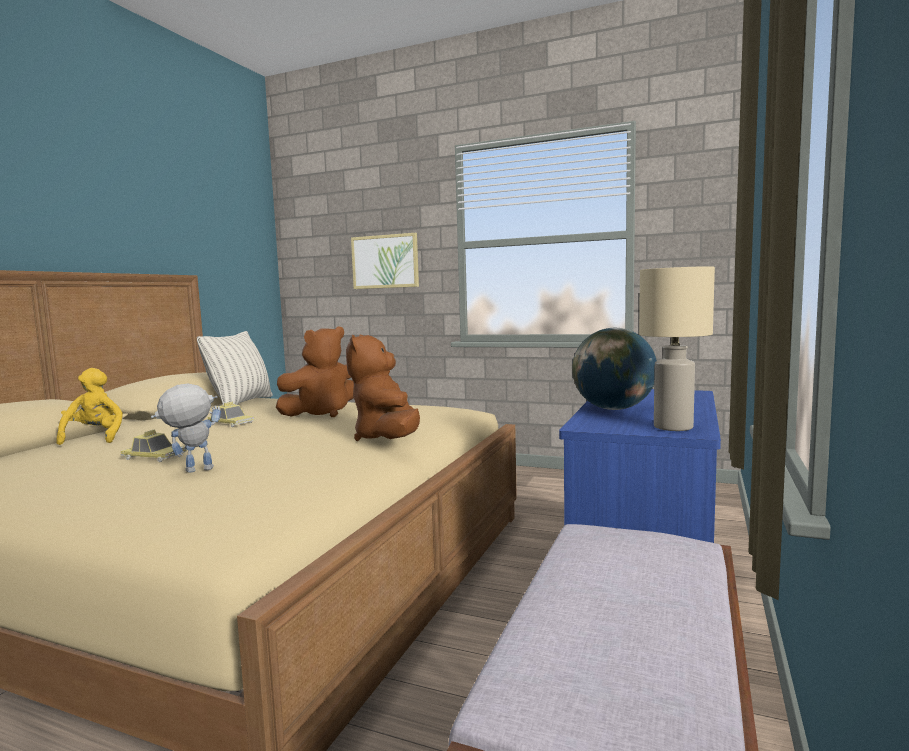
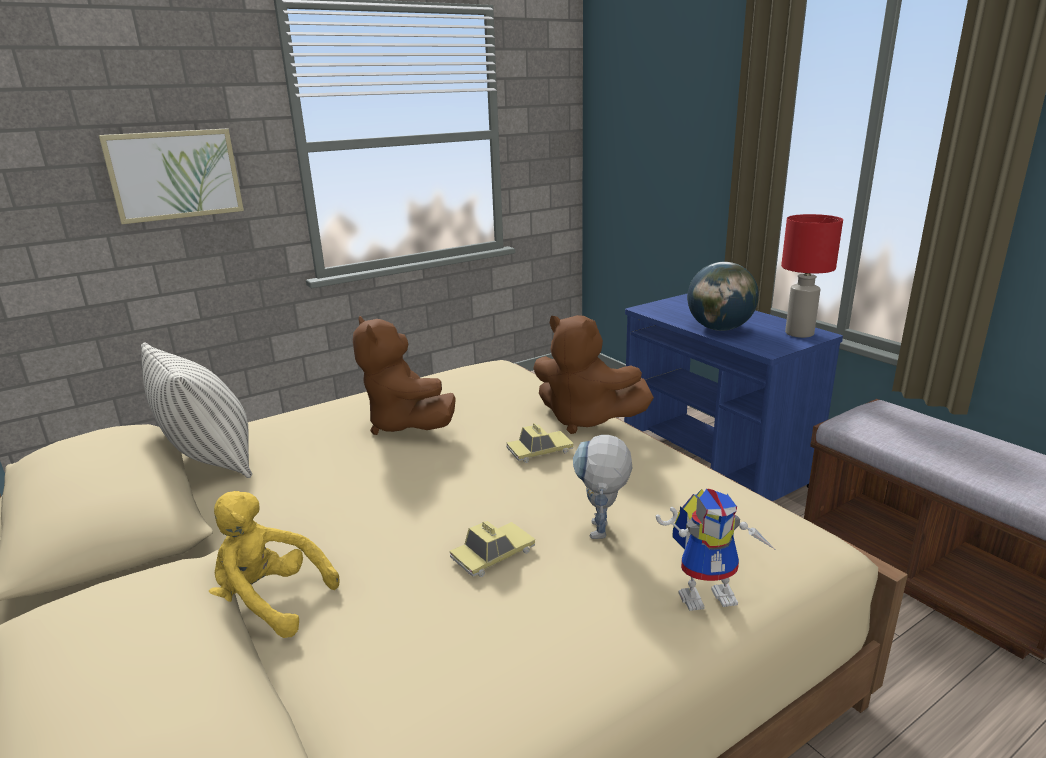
camera: 55 degrees left, 15 degrees up
toy car [208,402,255,427] -> toy car moved to [506,423,574,463]
brown plush toy [276,326,354,417] -> brown plush toy turned 150 degrees clockwise [353,316,456,435]
beige table lamp [639,266,715,431] -> red table lamp [781,214,843,338]
none -> toy robot [656,489,776,611]

